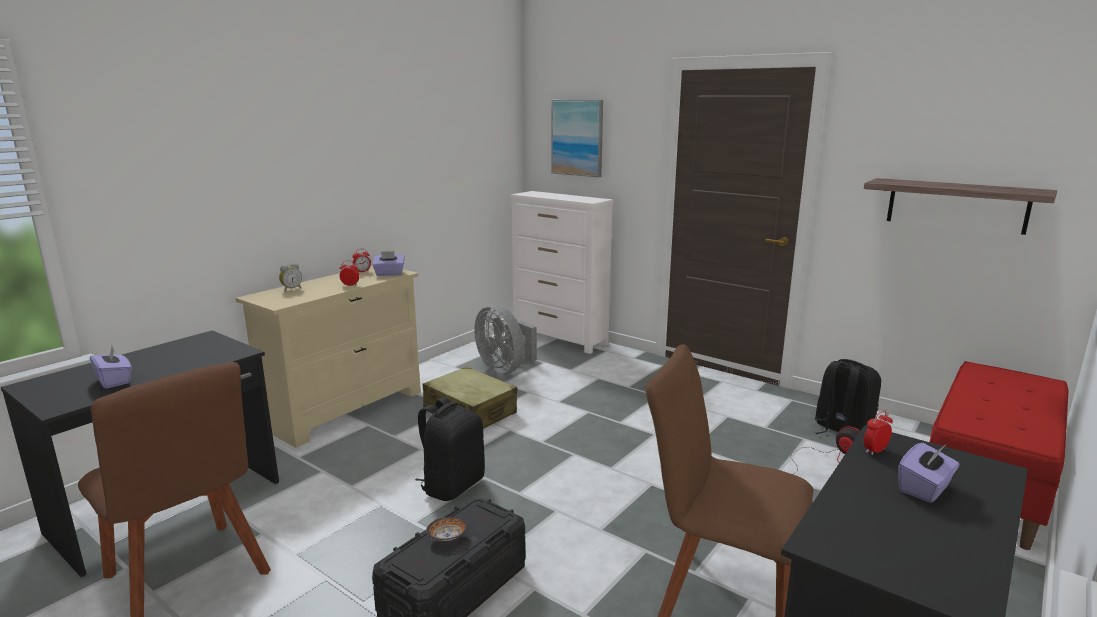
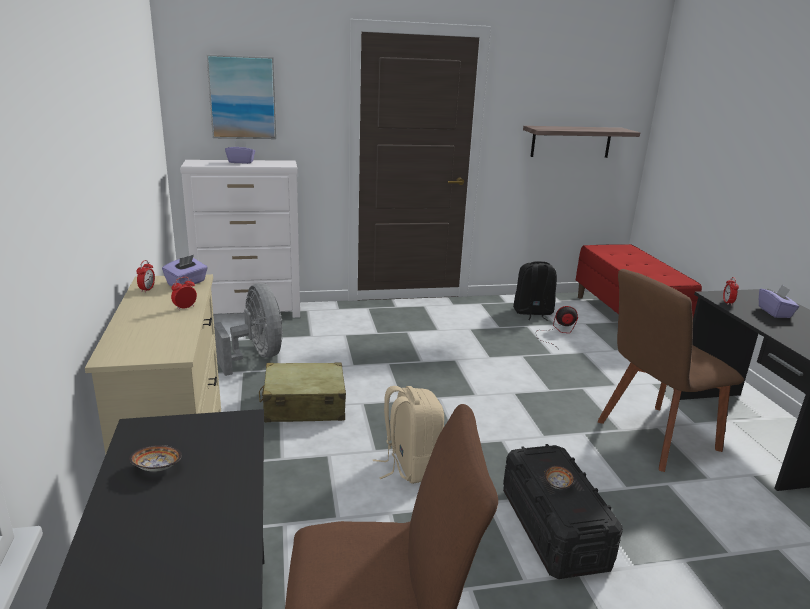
camera: 50 degrees left, 5 degrees up
purple tissue box [90,346,132,389] -> purple tissue box moved to [225,140,255,164]
alarm clock [279,263,302,291] -> none
black backpack [415,397,485,501] -> beige backpack [373,386,444,484]
grey fan [474,305,537,374] -> grey fan turned 120 degrees counterclockwise [214,283,283,376]
none -> bowl [129,445,182,472]

